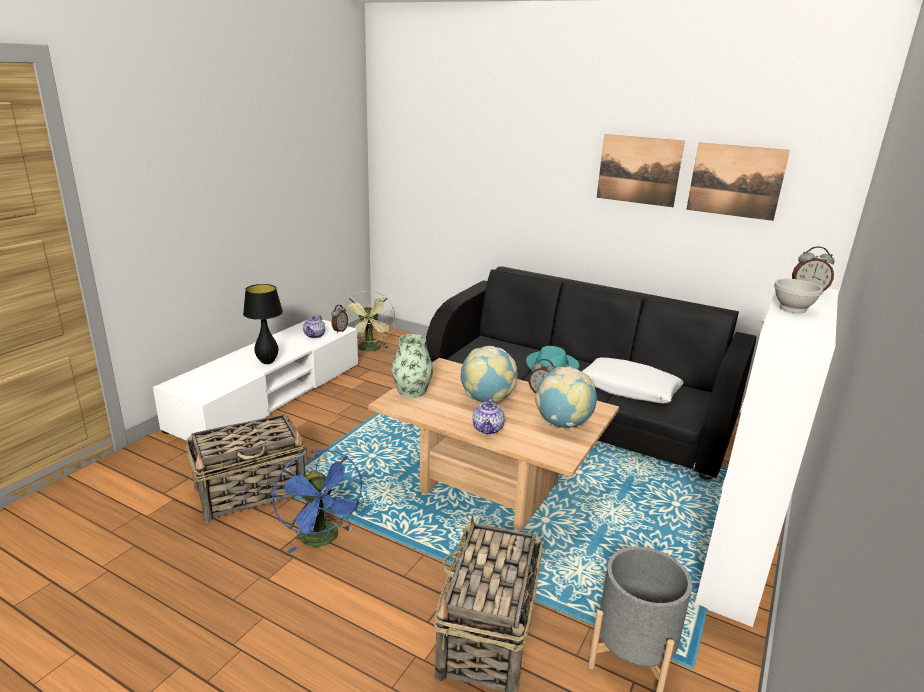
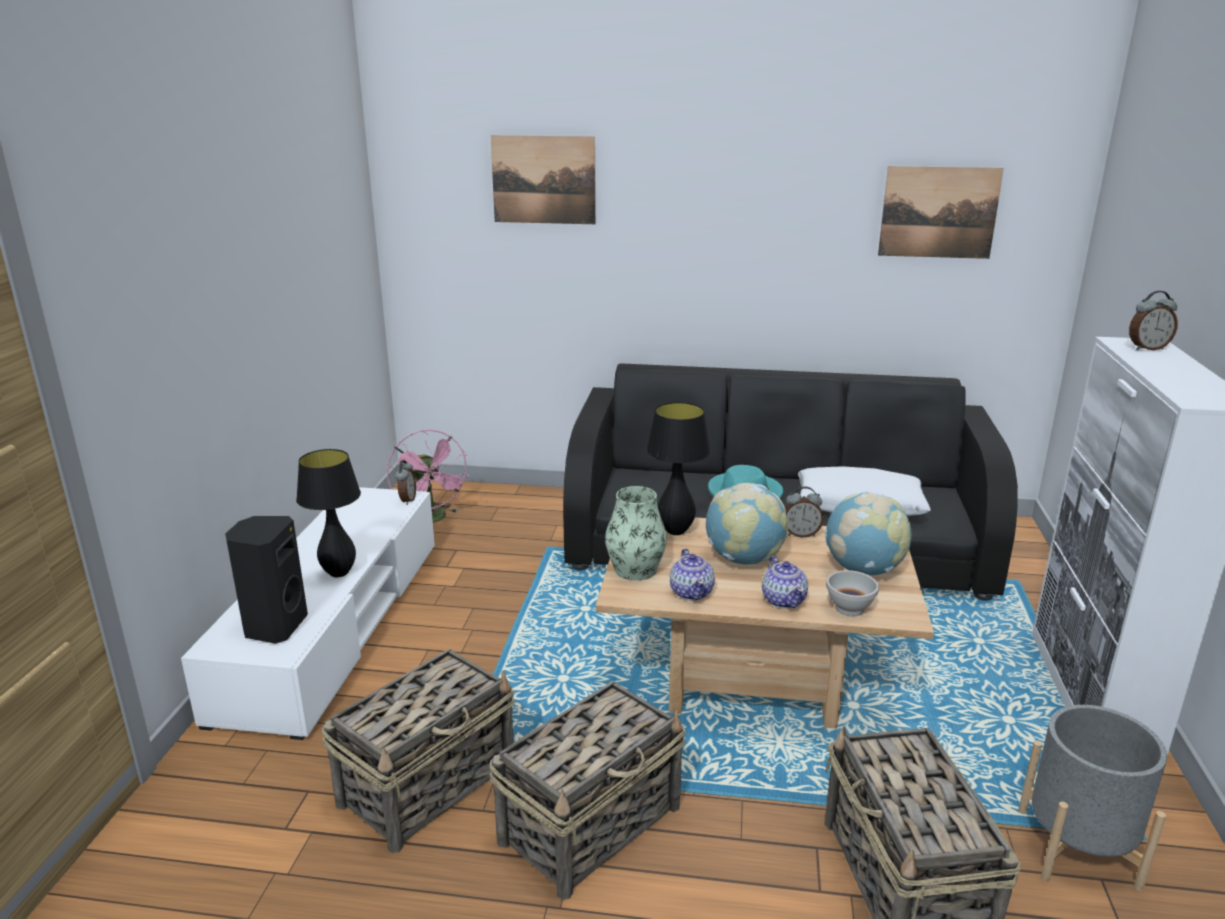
camera: 20 degrees left, 0 degrees up
blue fan [272,450,364,553] -> basket [490,681,686,900]
teapot [303,315,325,338] -> teapot moved to [670,549,715,600]
green fan [344,291,395,351] -> pink fan [387,430,470,523]
picture [597,134,685,207] -> picture moved to [490,135,596,224]
white bowl [774,279,823,313] -> white bowl moved to [826,570,879,616]
none -> black speaker [225,516,308,644]
none -> black table lamp [646,402,711,535]

